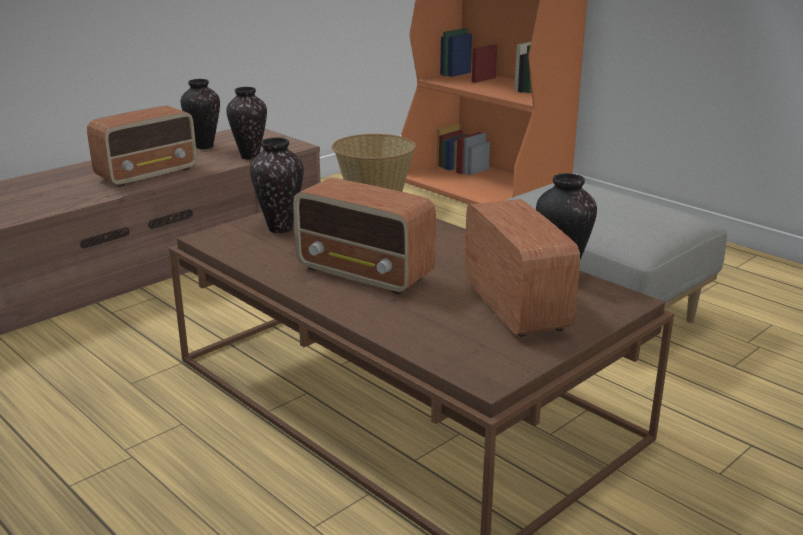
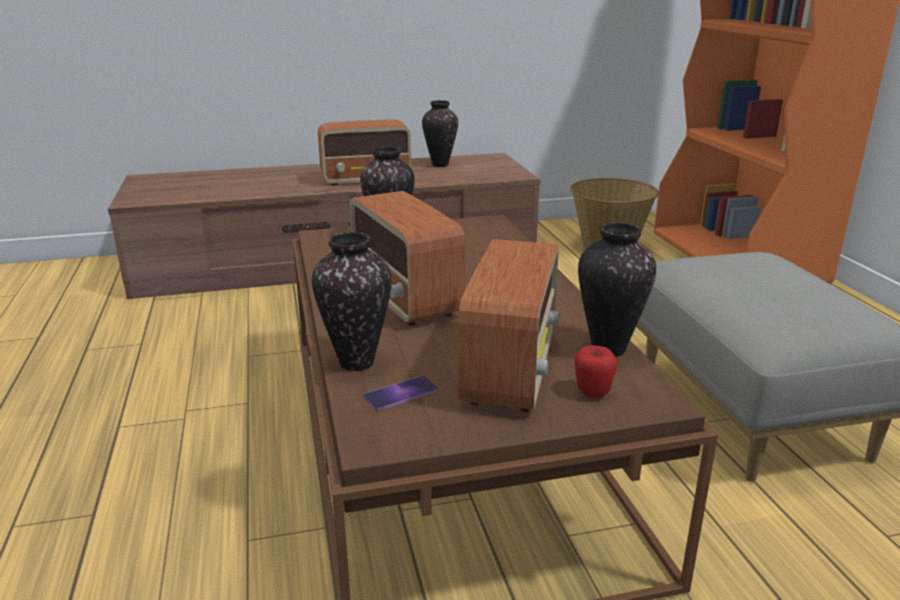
camera: 30 degrees right, 0 degrees up
vase [226,87,267,160] -> vase moved to [312,232,392,371]
none -> phone [363,376,438,411]
none -> apple [575,345,617,398]

